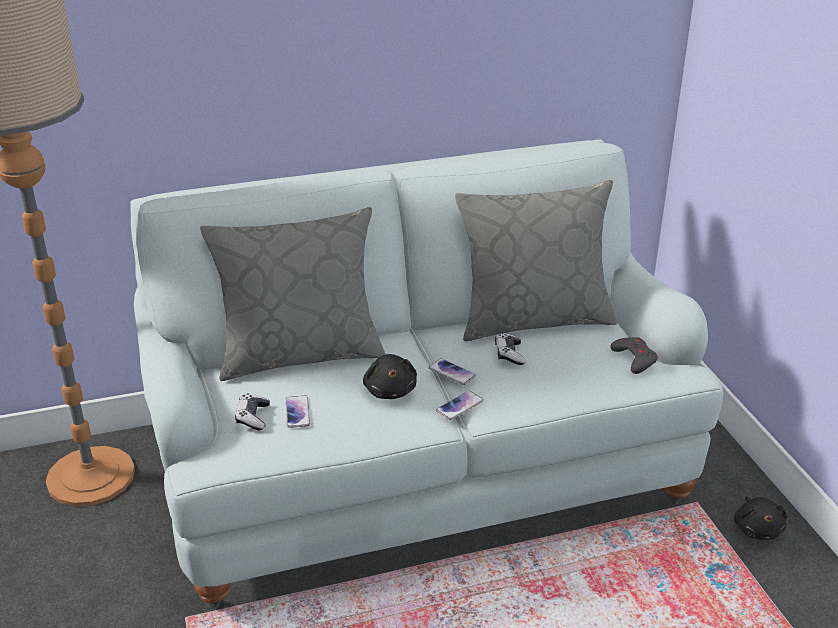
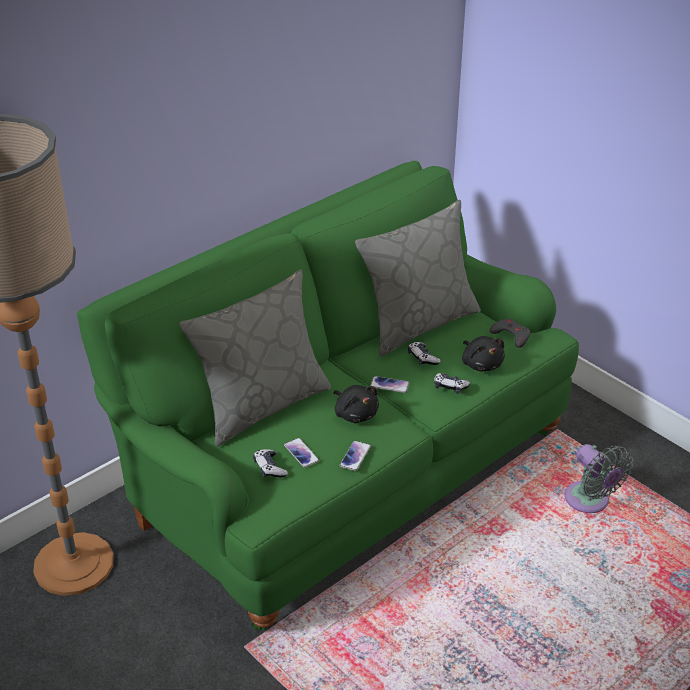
camera: 25 degrees left, 5 degrees up
white sofa [130,139,723,607] -> green sofa [77,161,579,630]
phone [436,390,484,420] -> phone moved to [340,441,371,471]
black plush toy [734,496,787,540] -> black plush toy moved to [462,336,505,371]
none -> game controller [434,373,470,394]
none -> grey fan [565,444,633,513]

